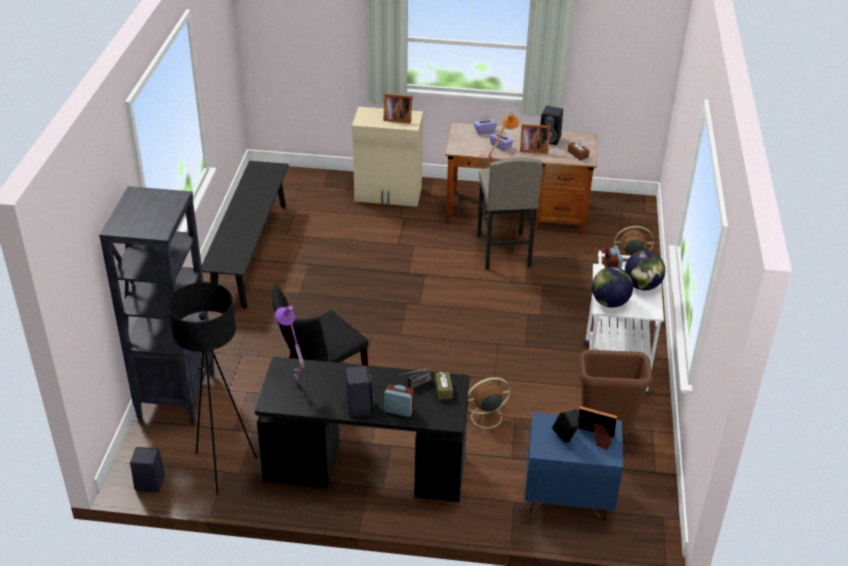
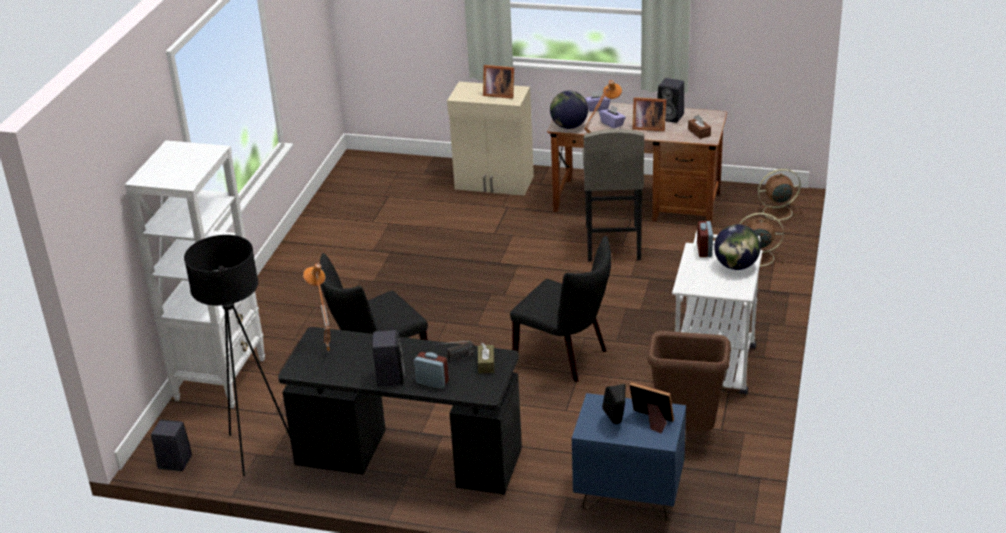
camera: 10 degrees right, 5 degrees down
black bookcase [99,186,215,426] -> white bookcase [125,140,265,408]
black bench [202,161,289,309] -> none
purple table lamp [275,305,304,383] -> orange table lamp [303,263,330,352]
brown fan [467,377,512,435] -> brown fan moved to [755,169,802,225]
globe [592,267,633,308] -> globe moved to [550,91,588,129]
none -> black chair [510,236,611,382]

